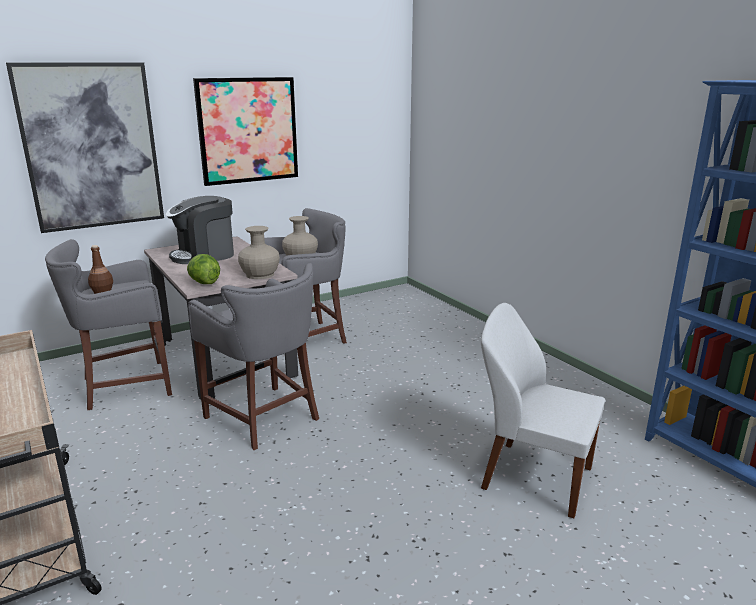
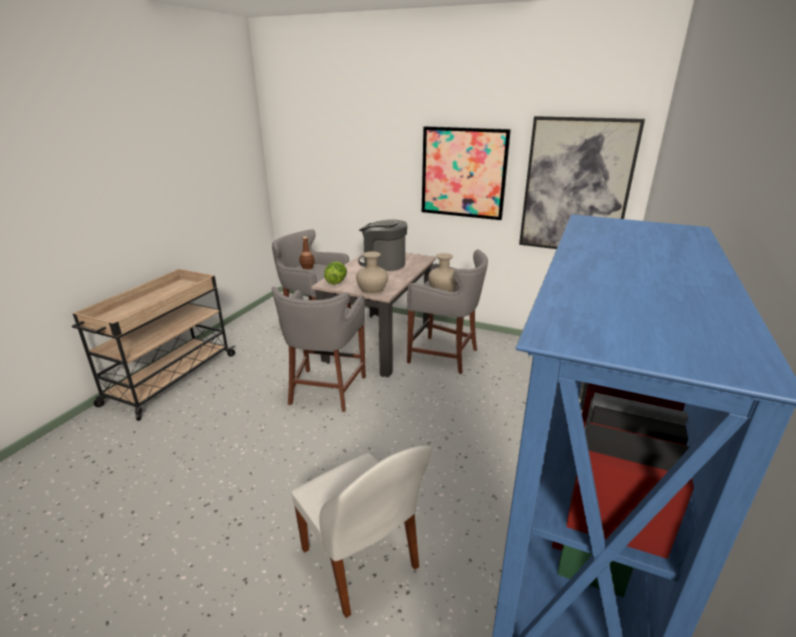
camera: 55 degrees right, 5 degrees up
picture [6,62,164,233] -> picture moved to [519,116,645,249]
white chair [481,303,605,518] -> white chair turned 150 degrees clockwise [291,446,432,618]

